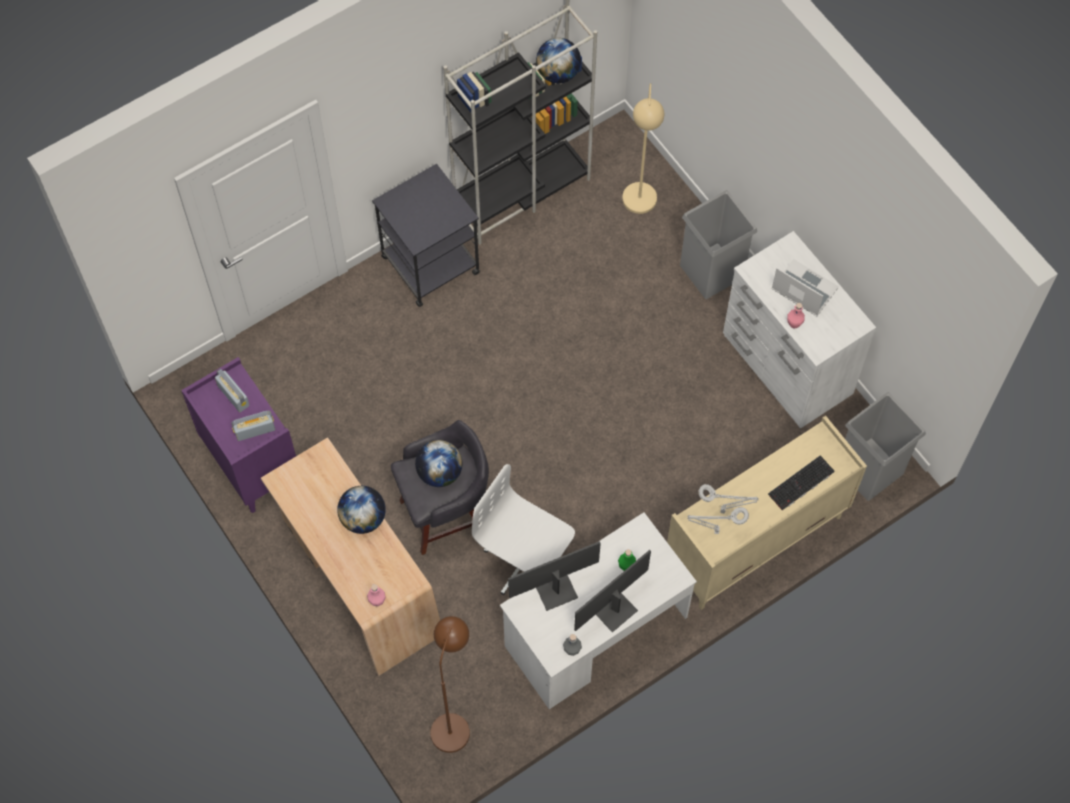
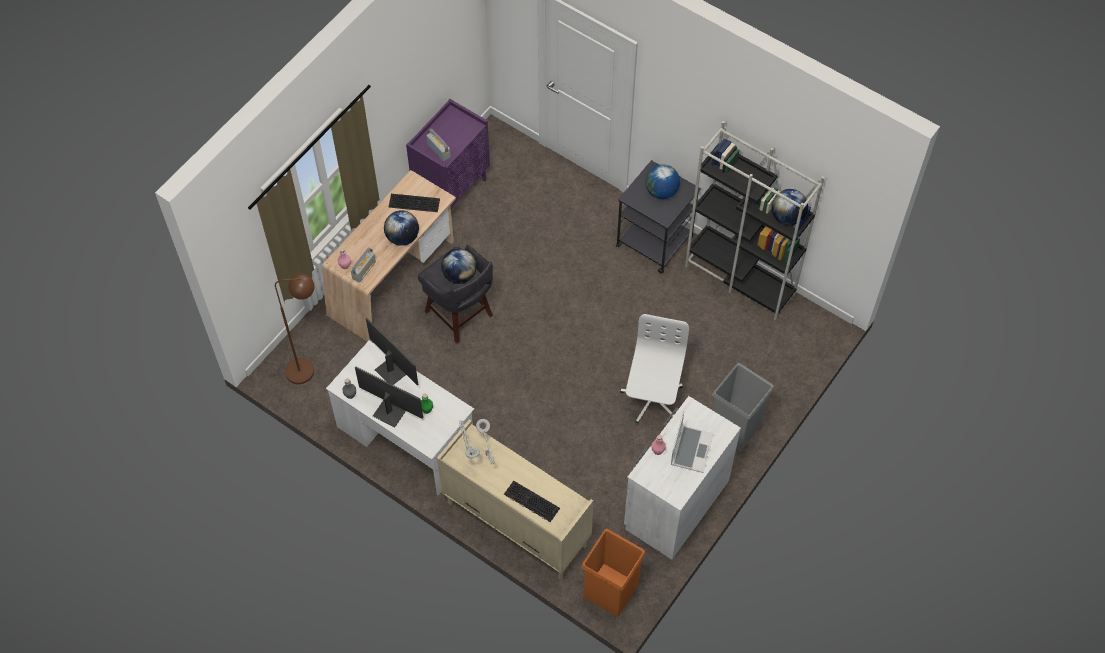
camera: 70 degrees right, 5 degrees down
radio [215,369,250,412] -> radio moved to [351,247,376,282]
white office chair [472,464,575,595] -> white office chair moved to [620,314,689,423]
beige floor lamp [622,83,664,214] -> none
grey trash can [845,392,926,501] -> orange trash can [581,528,646,617]
none -> keyboard [389,194,440,212]
none -> globe [645,164,680,199]

